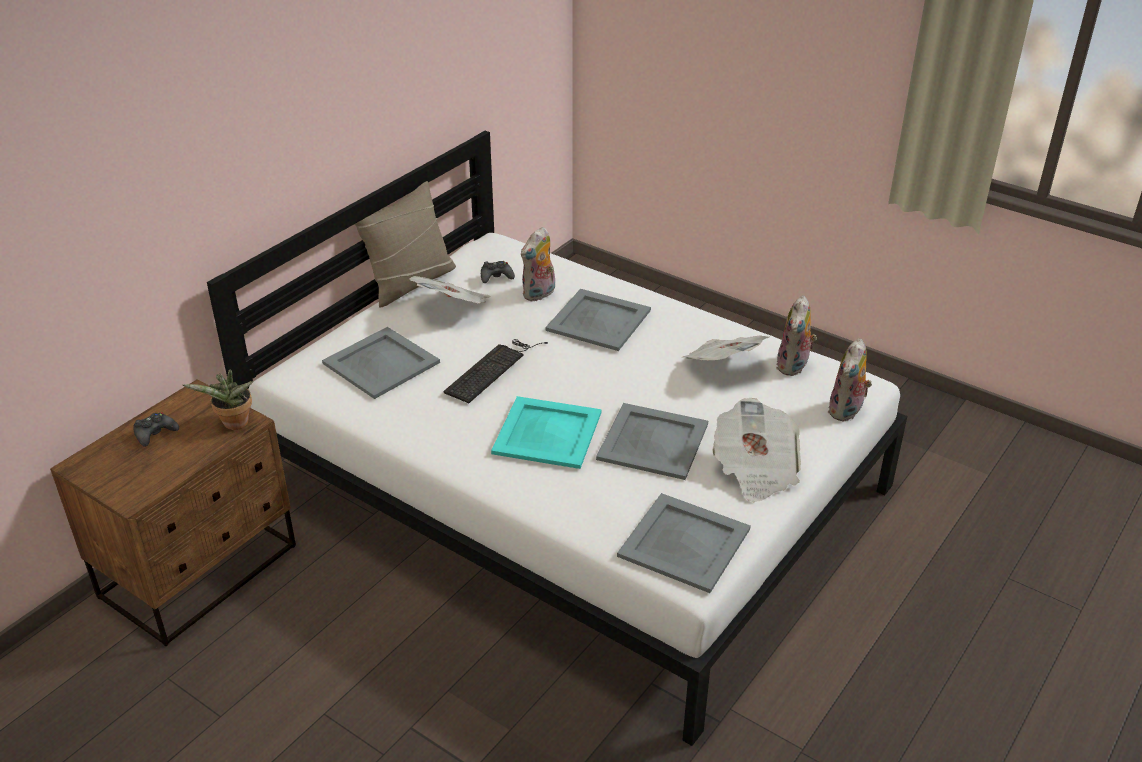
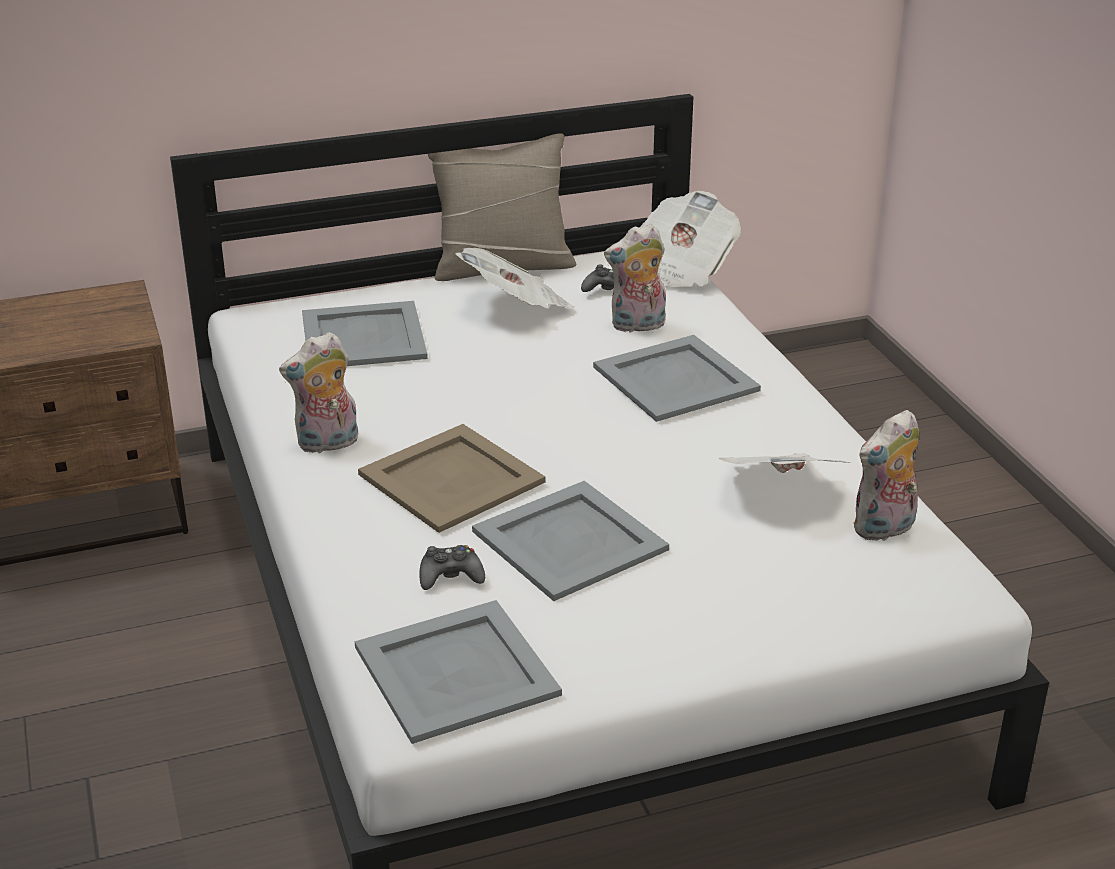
camera: 35 degrees right, 5 degrees down
black game controller [134,412,179,447] -> black game controller moved to [419,545,485,590]
potted plant [183,370,254,430] -> none
keyboard [444,339,548,403] -> none
turquoise tray [491,396,601,469] -> beige tray [358,424,546,533]
newspaper [712,398,801,502] -> newspaper moved to [639,191,741,287]
plush toy [827,338,872,422] -> plush toy moved to [279,332,358,454]

